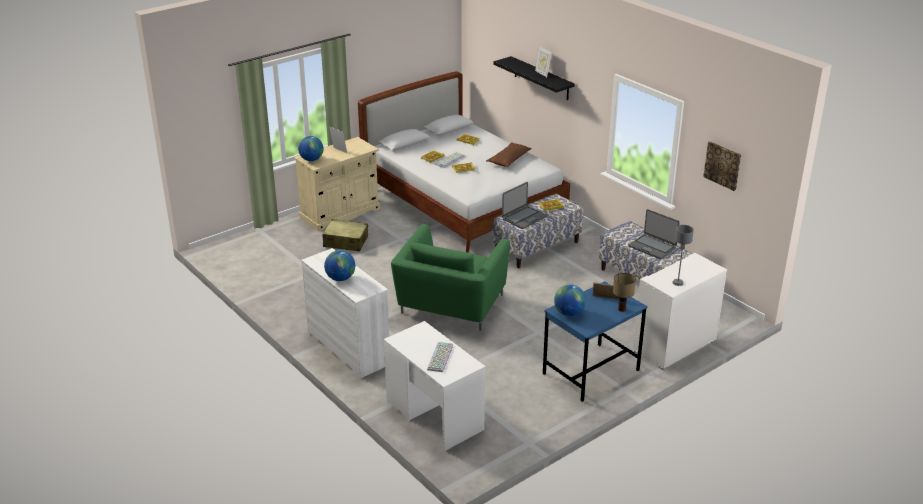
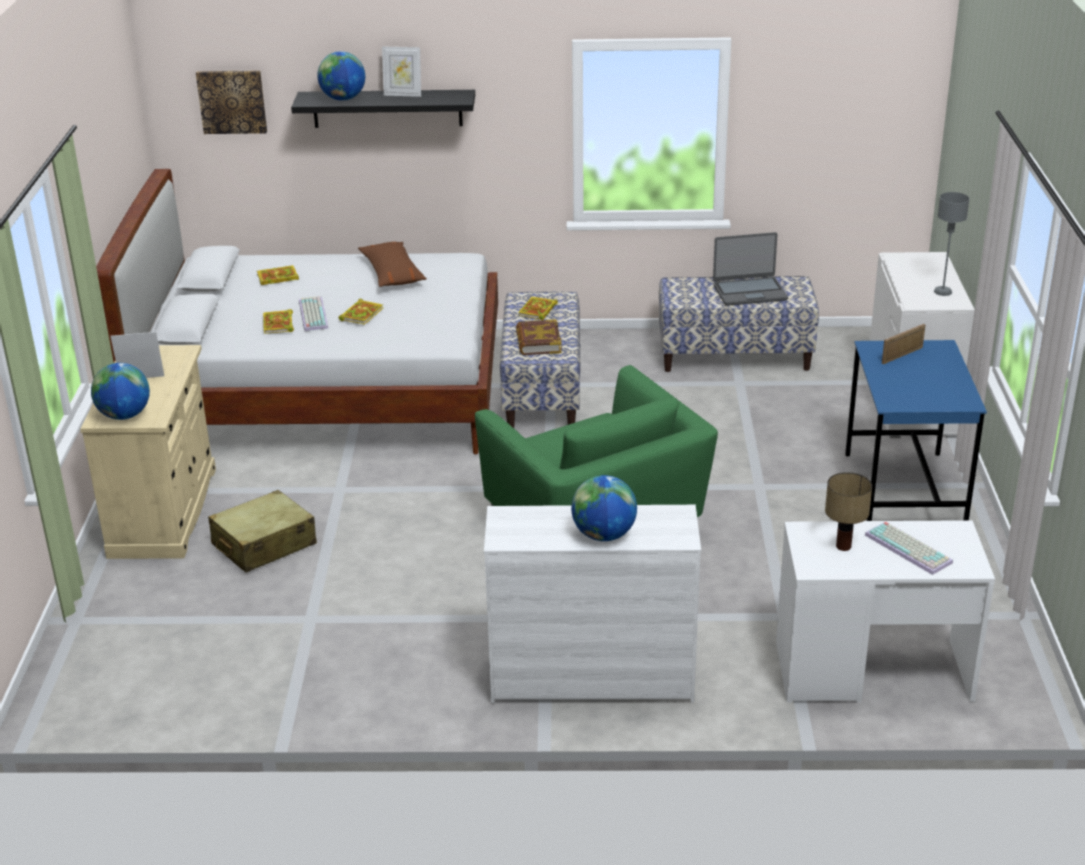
camera: 50 degrees left, 0 degrees up
laptop [502,182,547,229] -> book [516,319,562,355]
globe [554,284,586,316] -> globe moved to [317,51,365,101]
table lamp [613,273,636,312] -> table lamp moved to [825,472,872,551]
picture [703,141,741,191] -> picture moved to [196,70,267,134]

